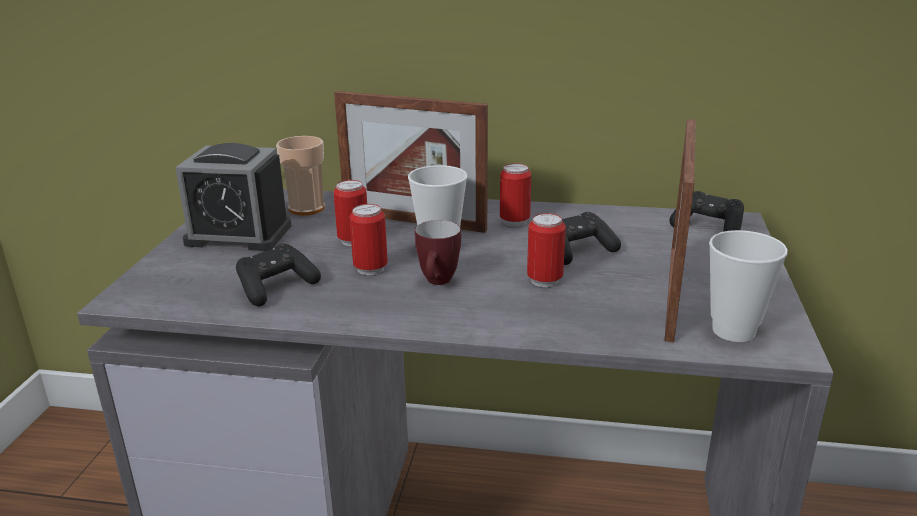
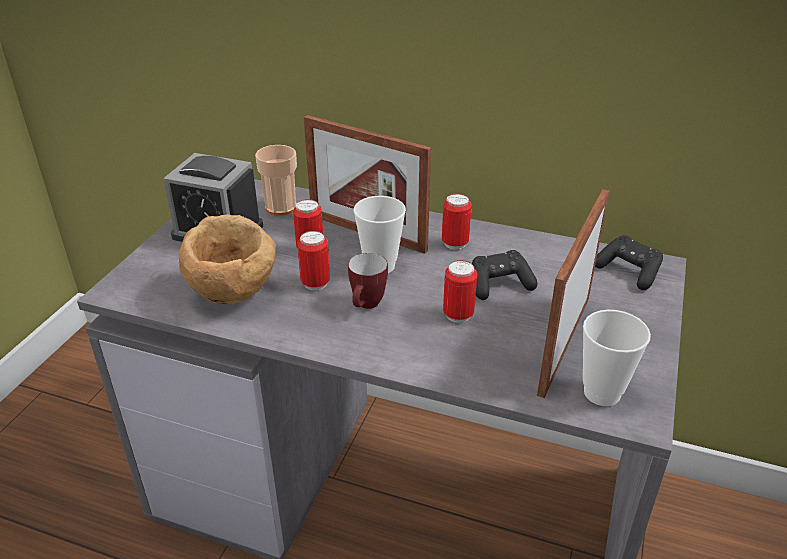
camera: 10 degrees right, 10 degrees up
black game controller [236,244,321,306] -> brown bowl [179,214,276,304]

